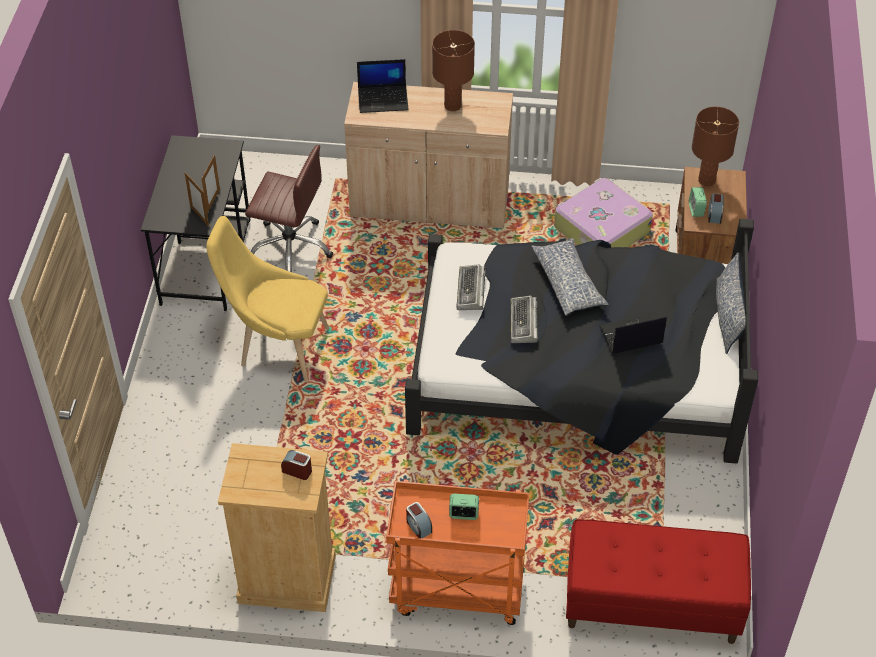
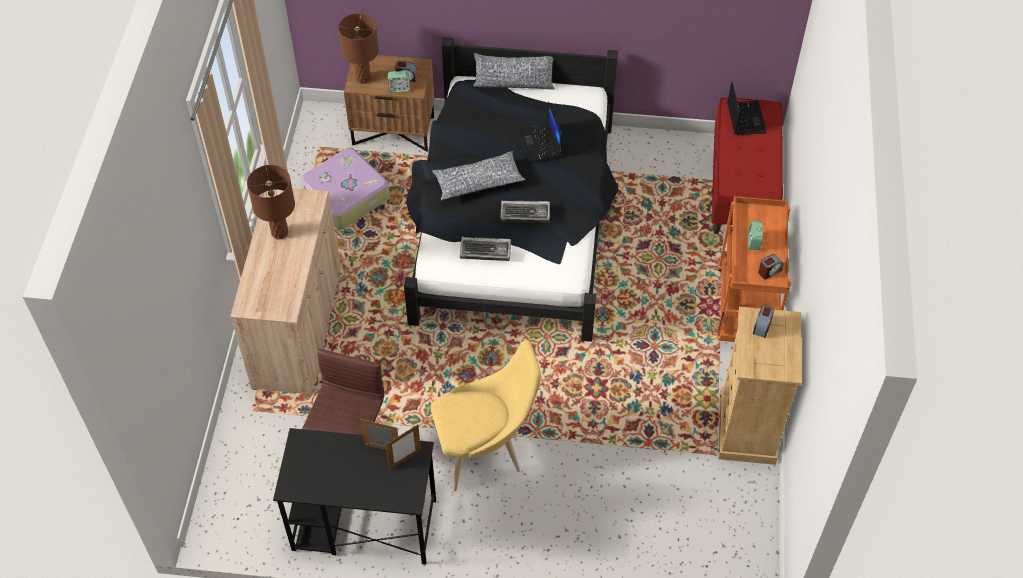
camera: 90 degrees left, 5 degrees up
yellow chair [206,216,329,382] -> yellow chair turned 120 degrees counterclockwise [431,340,541,491]
laptop [357,59,409,113] -> laptop moved to [727,81,767,135]

